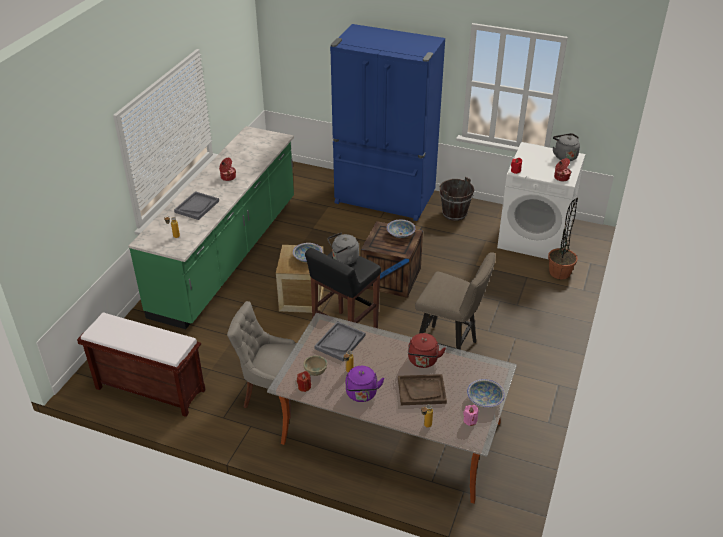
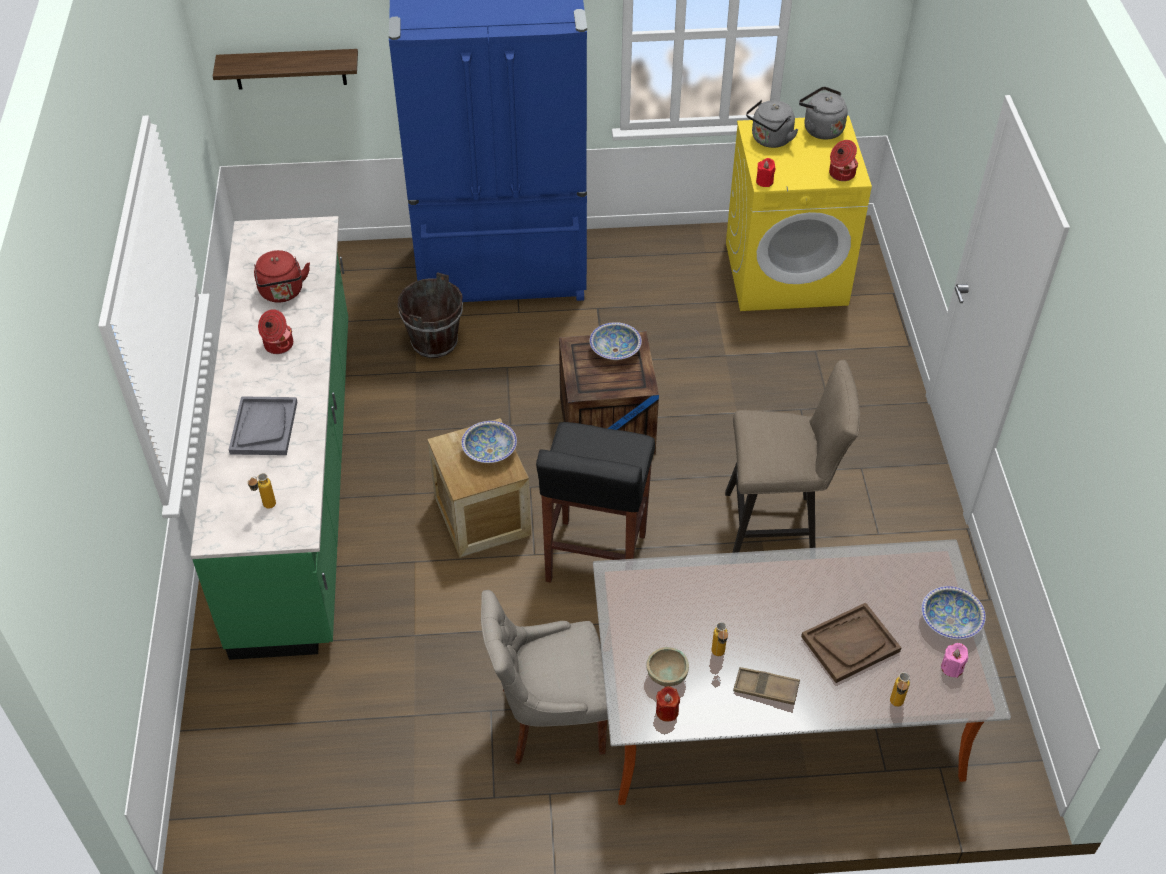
camera: 25 degrees left, 10 degrees up
brown bench [77,312,205,417] -> none
grey tray [314,321,365,361] -> none
grey kettle [328,232,359,265] -> grey kettle moved to [746,100,798,148]
purple kettle [346,366,384,402] -> brown tray [733,667,800,705]
red kettle [408,333,446,368] -> red kettle moved to [254,250,310,303]
brown bucket [440,177,474,221] -> brown bucket moved to [397,272,463,358]
white washing machine [497,142,585,259] -> yellow washing machine [726,116,872,311]
potted plant [548,198,578,279] -> none
none -> shelf [213,49,358,90]

